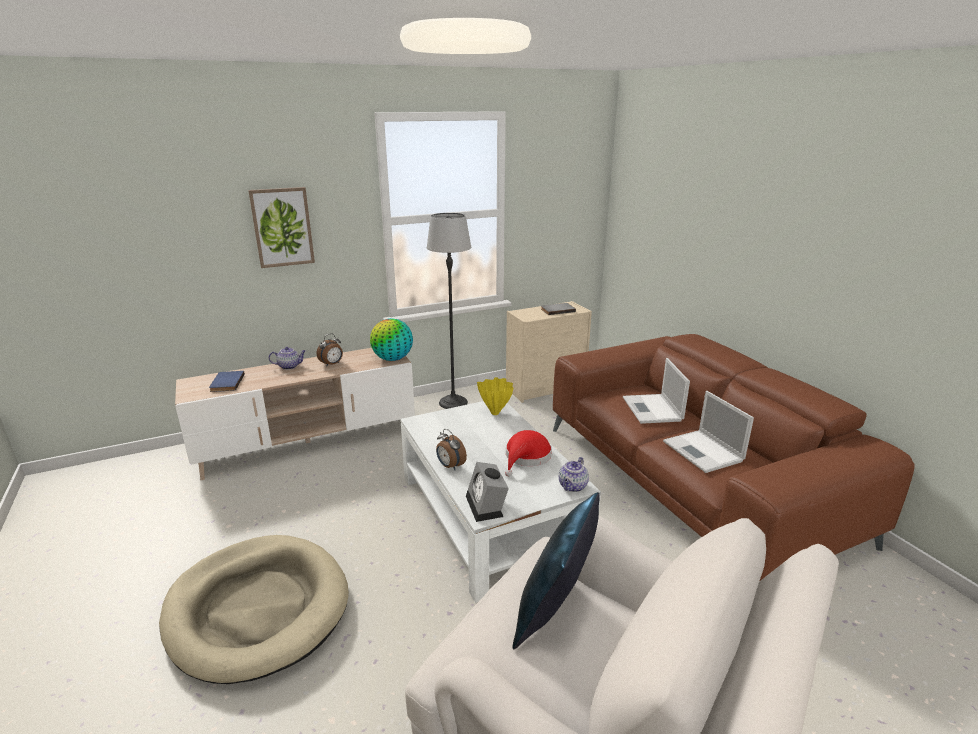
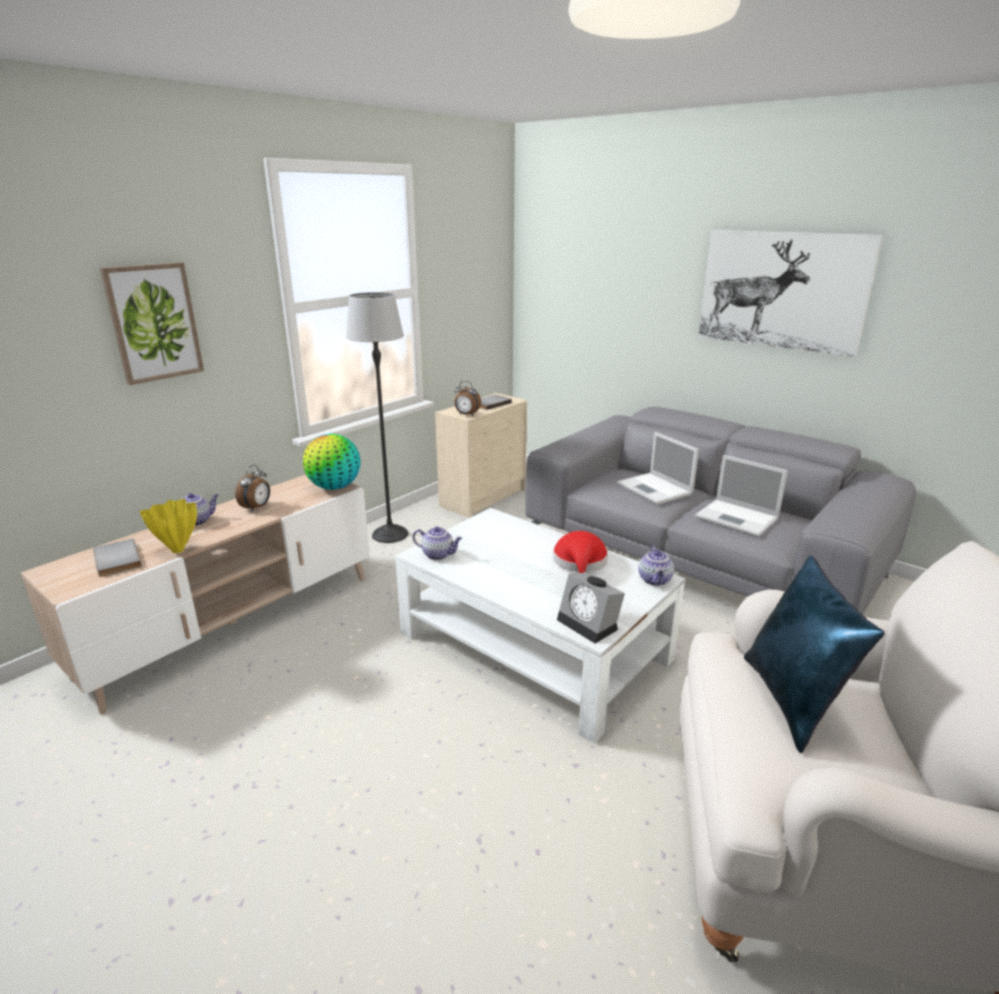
camera: 25 degrees left, 0 degrees up
beige dog bed [159,535,349,684] -> none
blue book [209,371,245,392] -> grey book [93,539,142,577]
alarm clock [436,429,467,470] -> alarm clock moved to [454,381,481,416]
yellow vase [477,377,513,415] -> yellow vase moved to [140,499,197,553]
brown sofa [553,334,915,581] -> grey sofa [525,407,916,615]
none -> teapot [413,527,462,560]
none -> picture [698,230,883,357]

